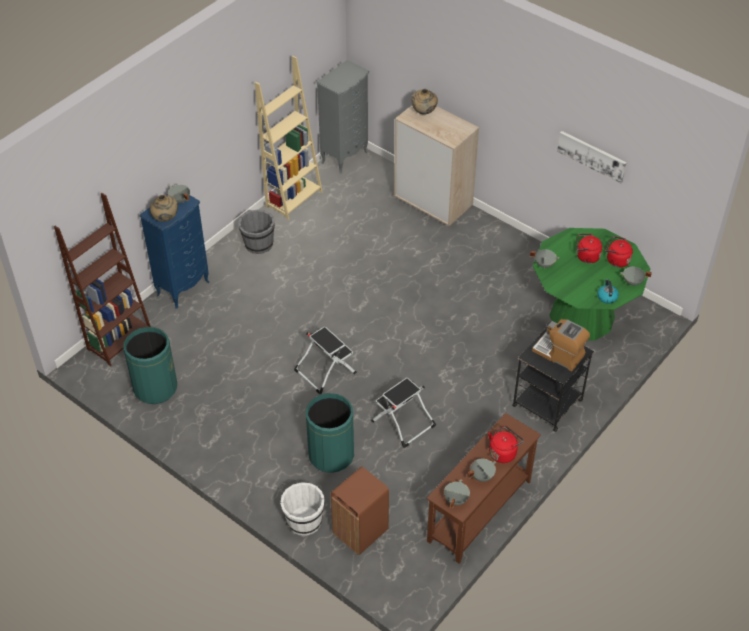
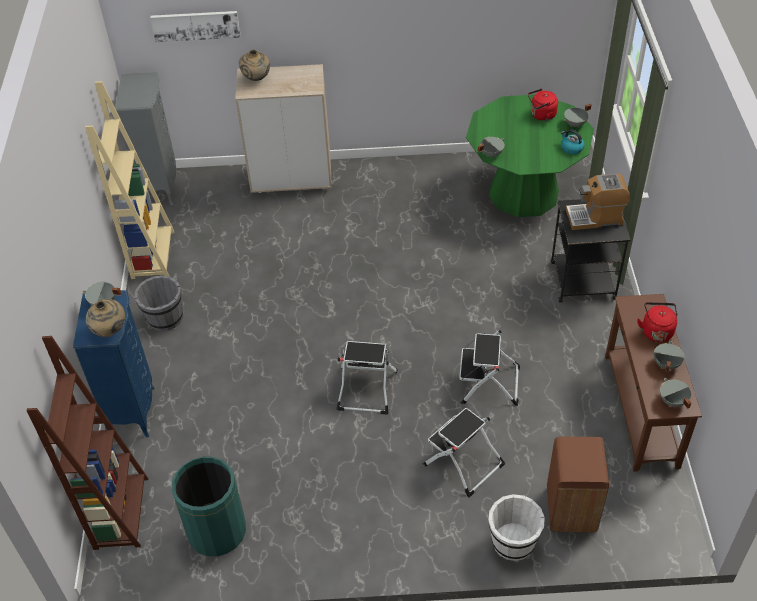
camera: 40 degrees left, 0 degrees up
green trash can [306,393,354,473] -> step ladder [423,408,505,498]
picture [557,131,627,183] -> picture moved to [150,11,241,42]
red kettle [576,234,602,263] -> none

